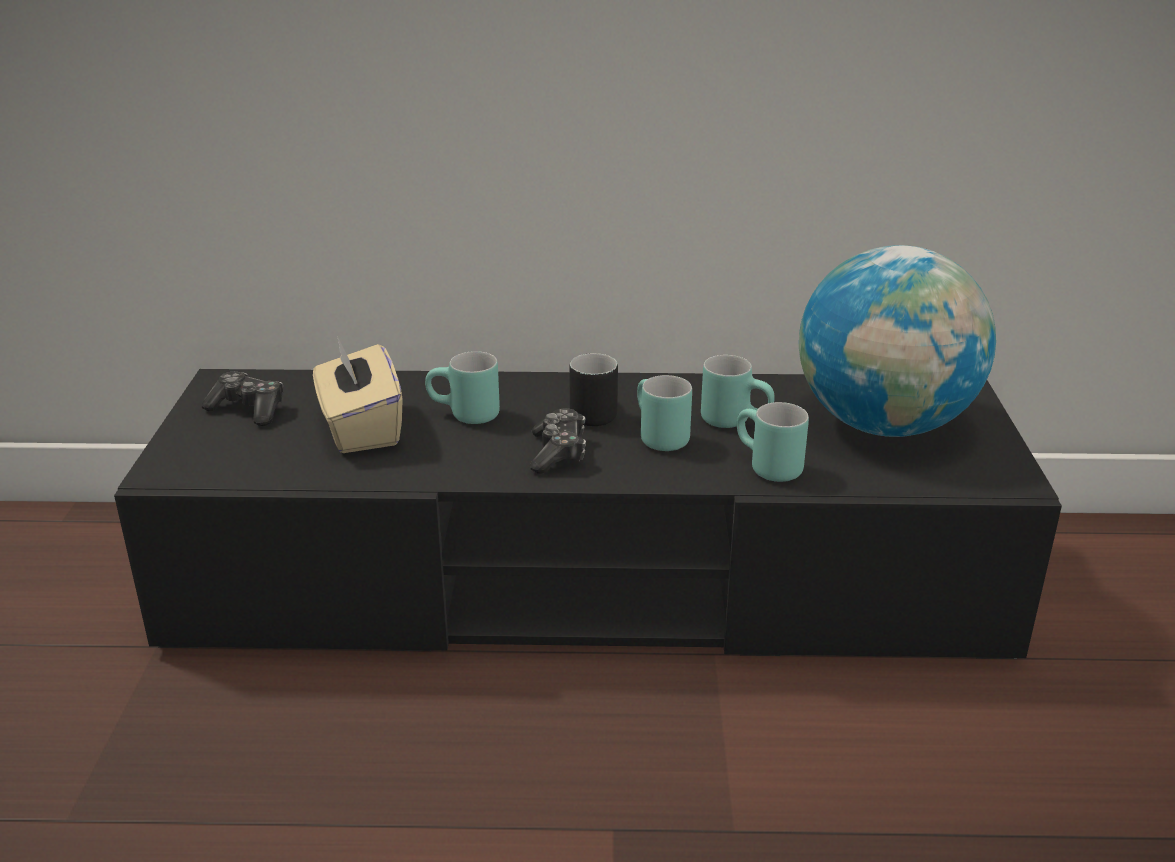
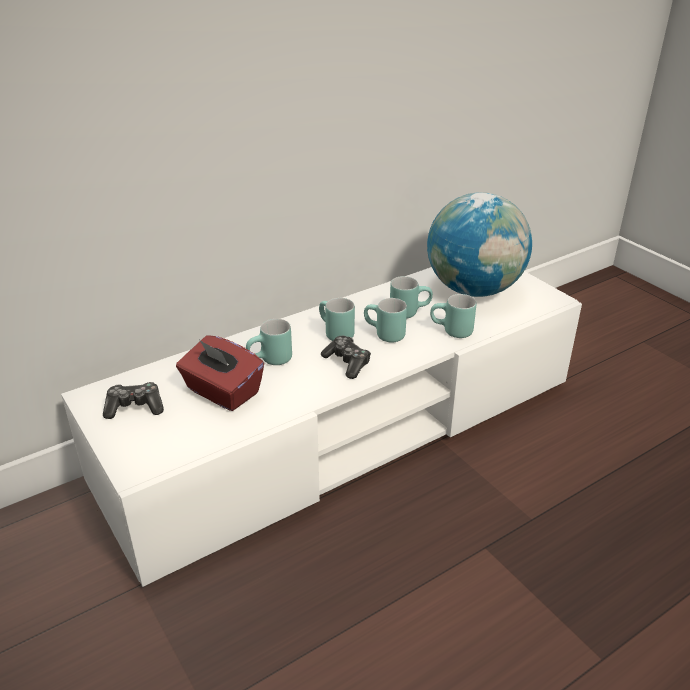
camera: 35 degrees left, 5 degrees up
black tv stand [114,369,1062,659] -> white tv stand [61,267,582,587]
beige tissue box [313,336,403,453] -> red tissue box [176,335,264,411]
black mug [569,353,618,426] -> turquoise mug [319,298,355,341]

